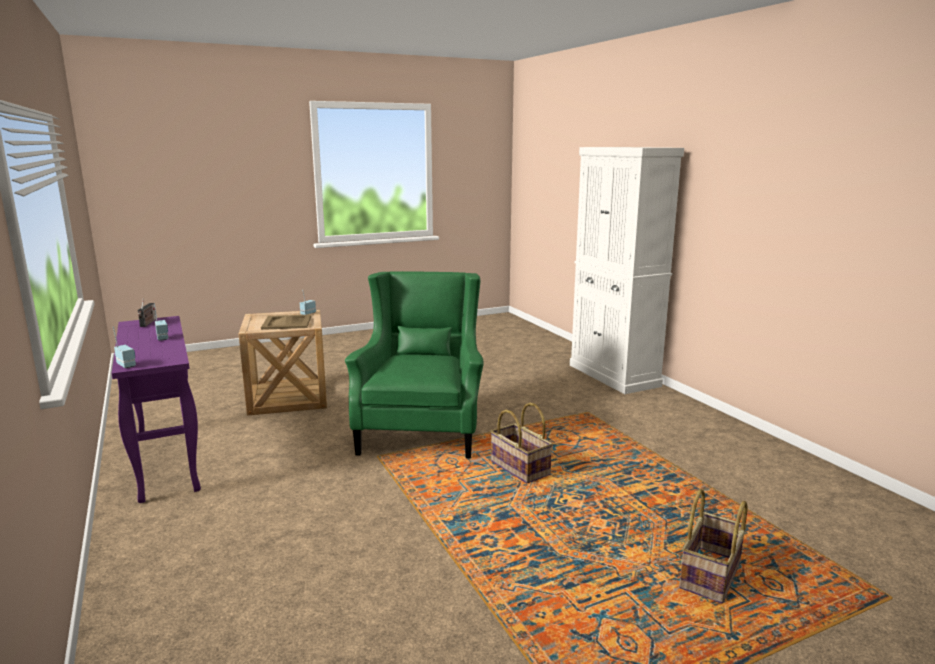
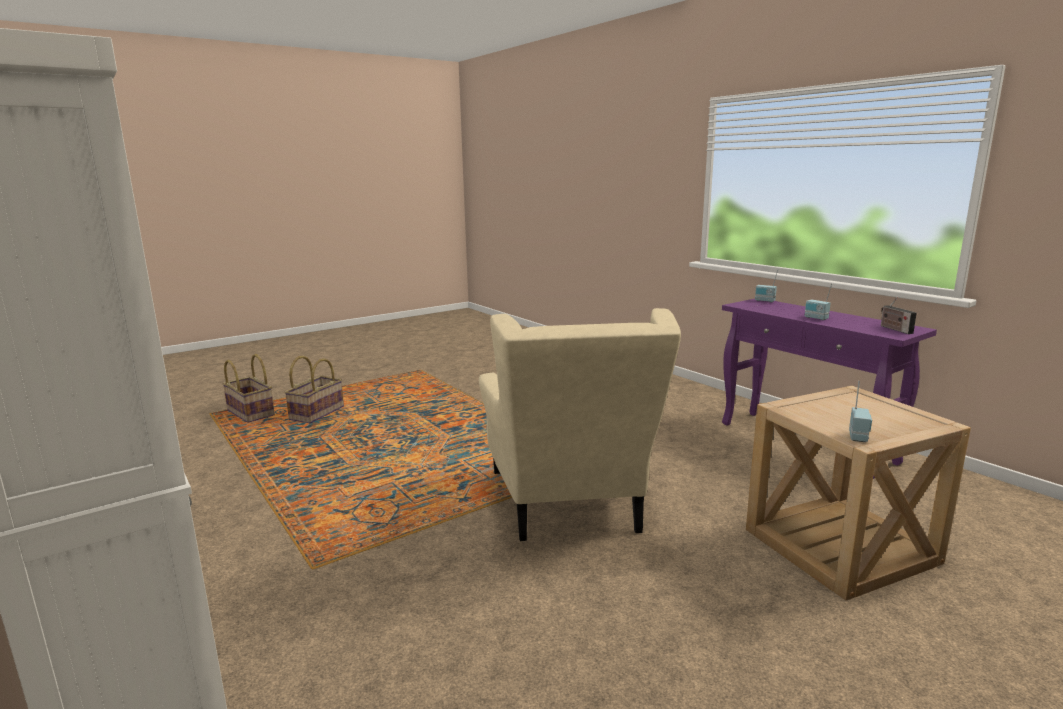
camera: 170 degrees right, 0 degrees up
beige tray [261,314,311,330] -> none
green armchair [345,271,484,458] -> beige armchair [479,308,681,541]
basket [490,403,553,483] -> basket moved to [222,354,275,423]

